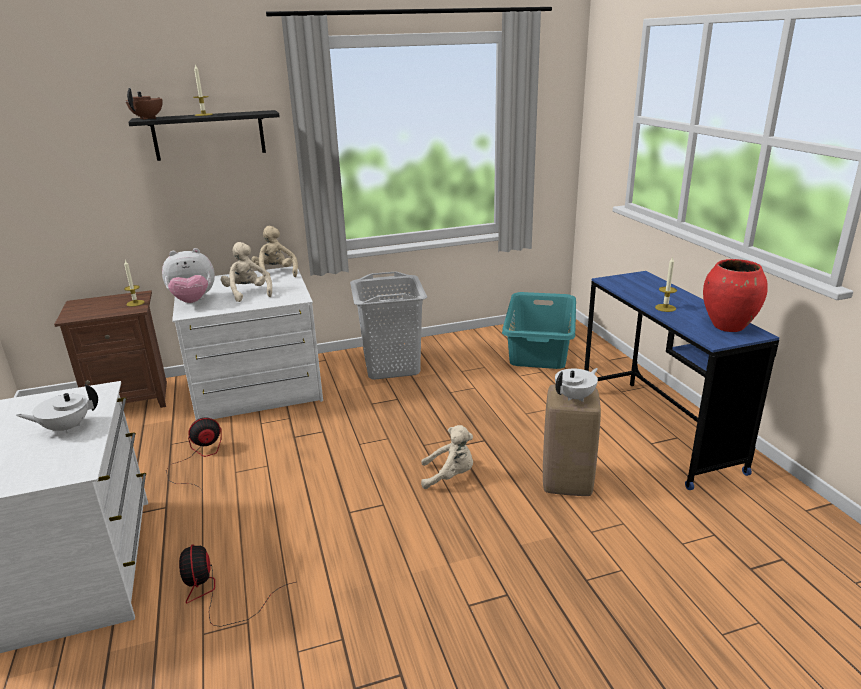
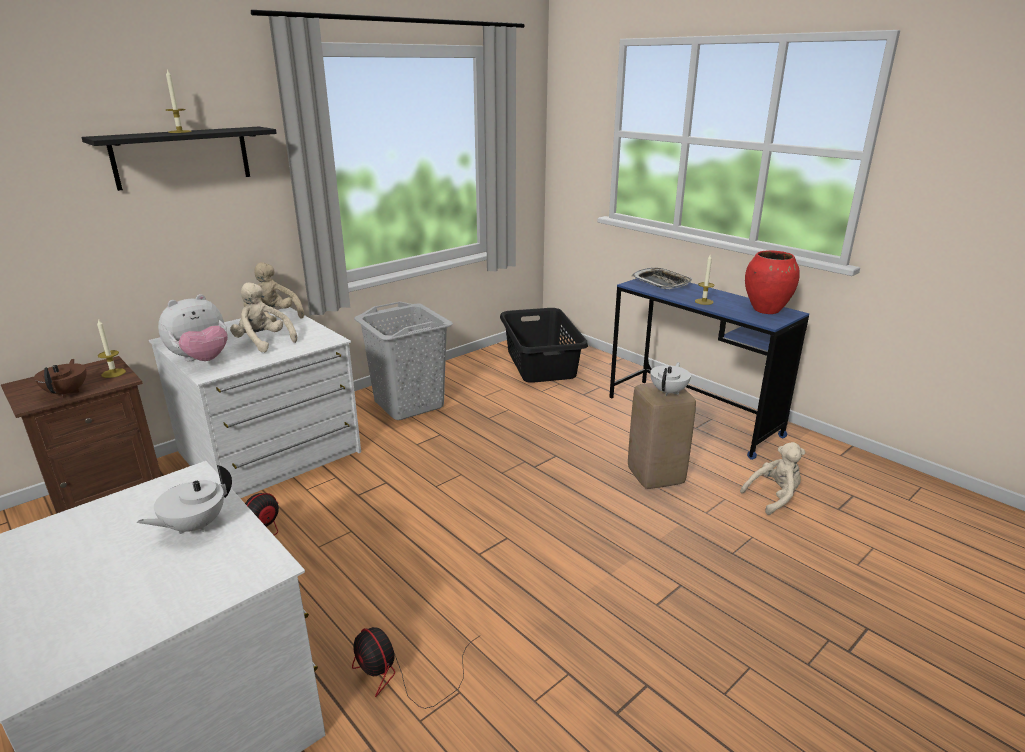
camera: 25 degrees left, 0 degrees up
brown teapot [126,88,163,120] -> brown teapot moved to [34,359,87,398]
beige plush toy [421,425,473,489] -> beige plush toy moved to [740,442,806,515]
turquoise laundry basket [502,292,576,369] -> black laundry basket [500,308,588,383]
none -> tray [632,268,692,289]

